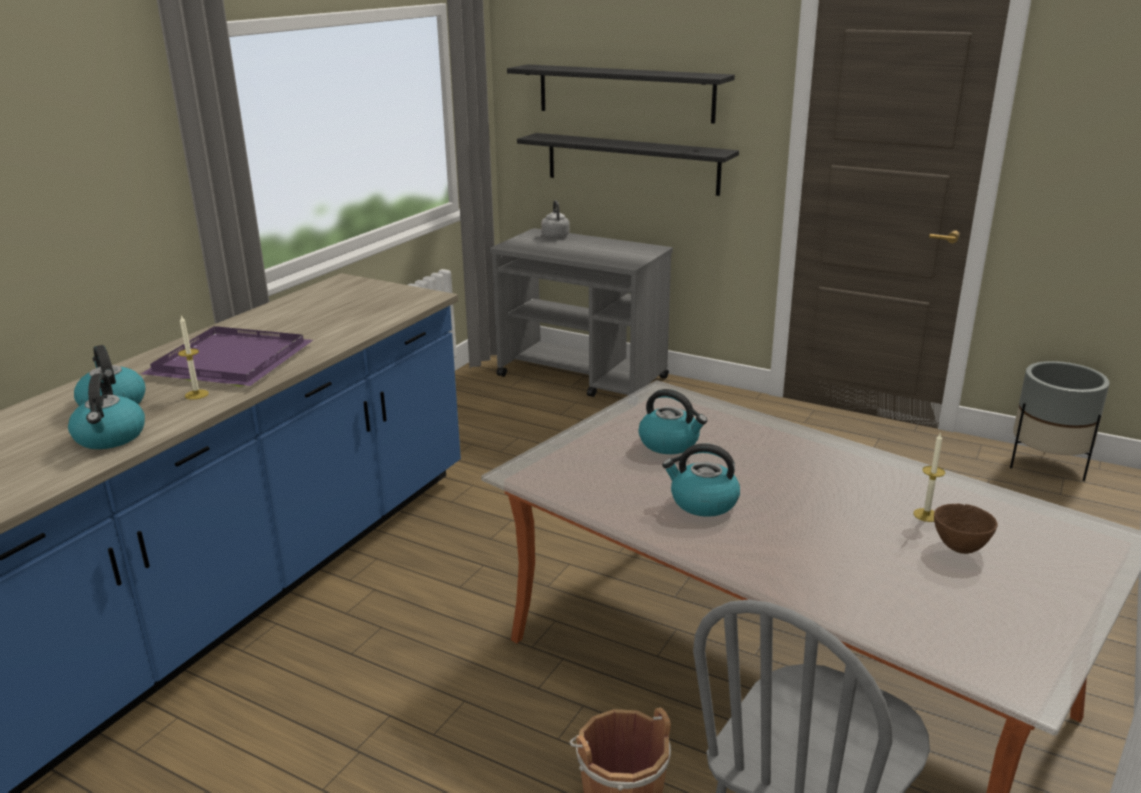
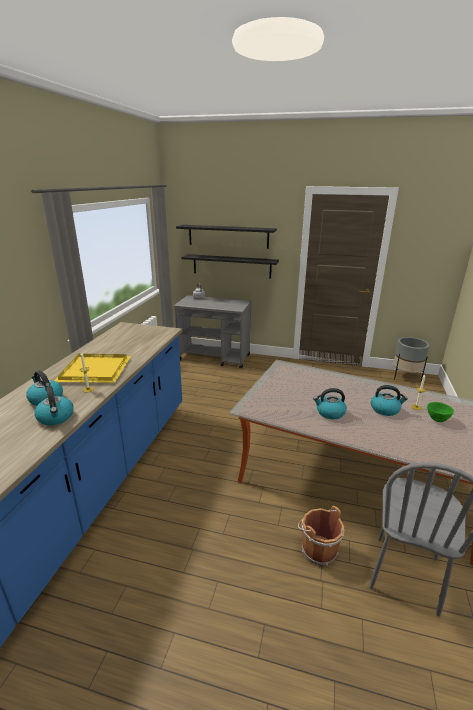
camera: 15 degrees left, 0 degrees up
purple tray [141,326,313,387] -> yellow tray [54,354,131,383]
kettle [638,389,707,454] -> kettle moved to [371,385,408,416]
brown bowl [934,503,998,554] -> green bowl [427,402,454,422]

